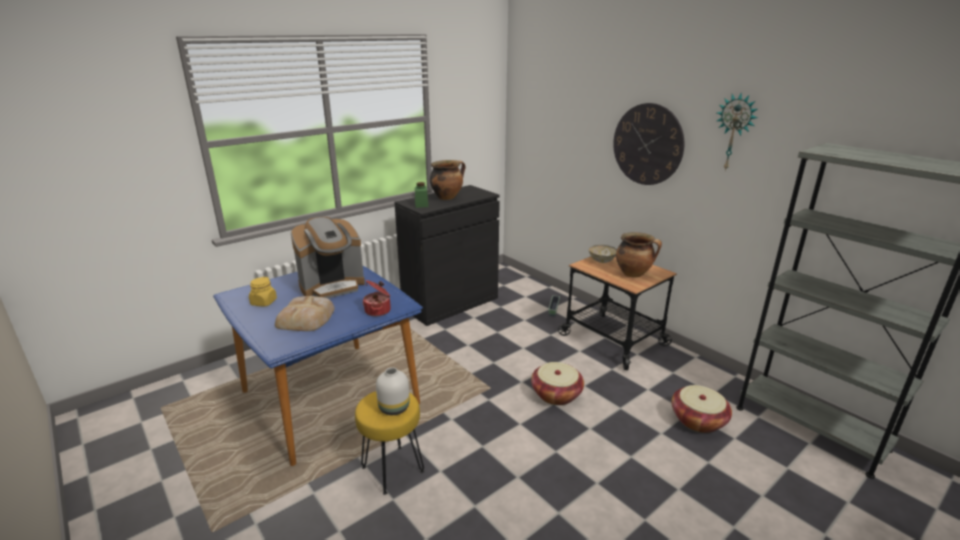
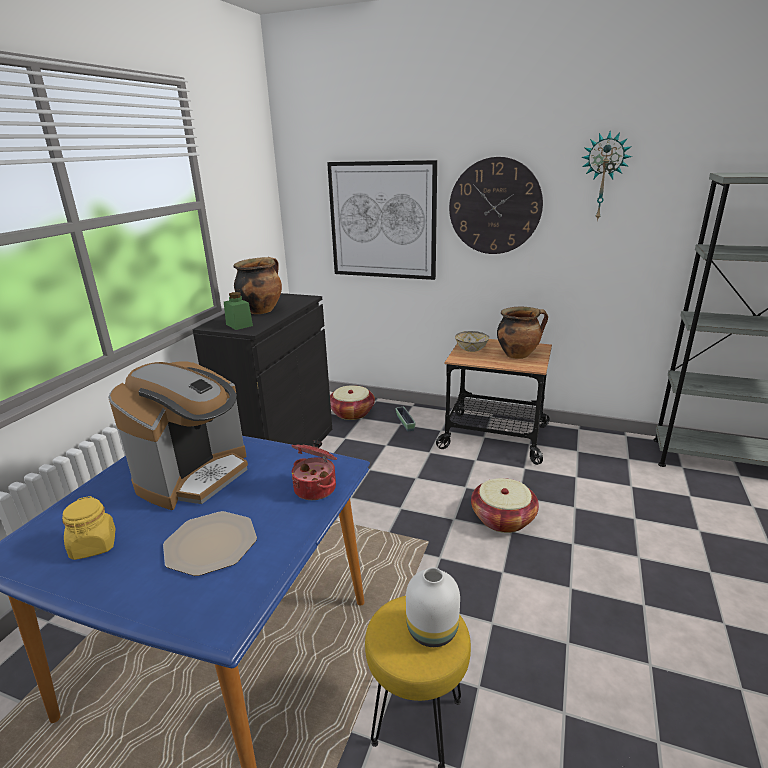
camera: 30 degrees left, 0 degrees up
bread [275,296,335,331] -> plate [163,511,257,576]
basket [671,385,732,433] -> basket moved to [330,385,375,420]
none -> picture [327,160,437,280]

